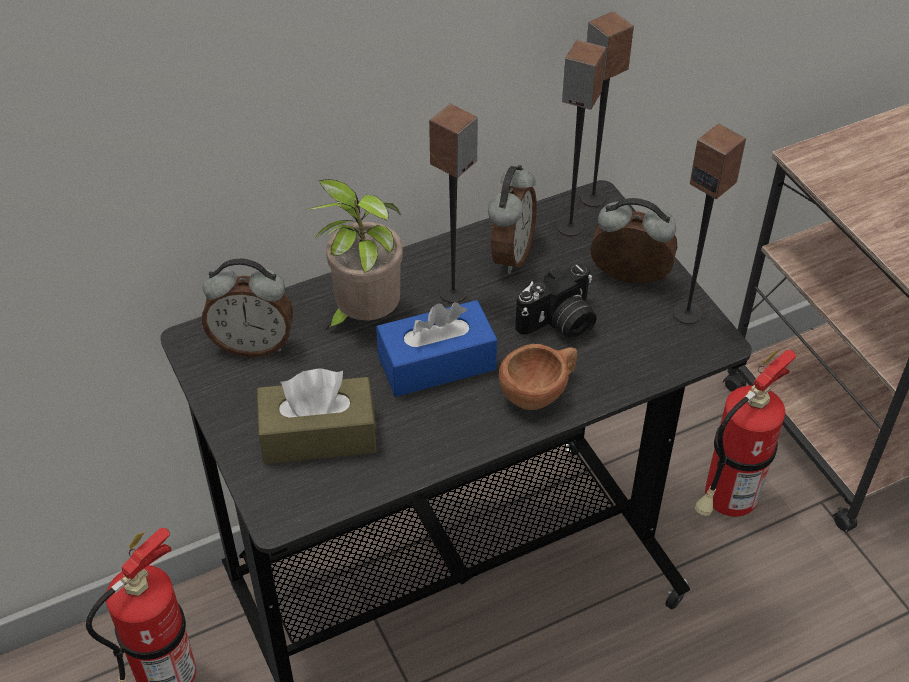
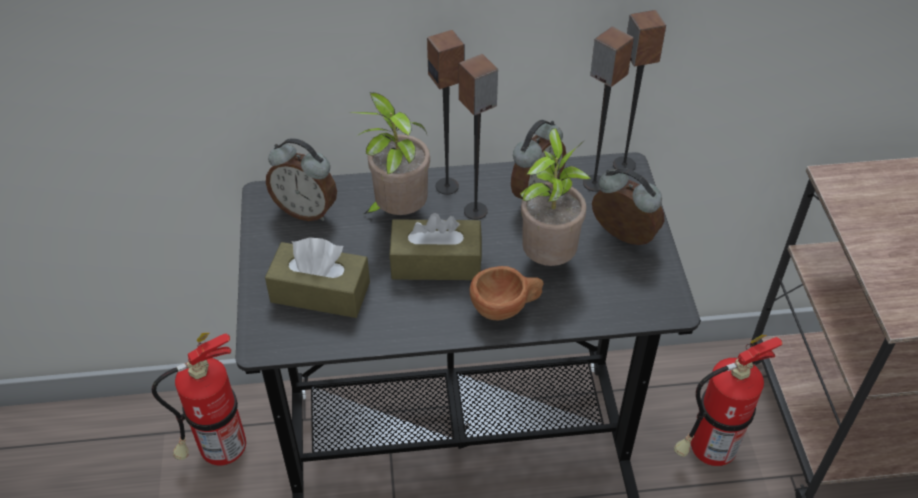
camera: 20 degrees right, 0 degrees up
blue tissue box [376,300,497,397] -> brown tissue box [389,213,482,280]
camera [515,264,596,340] -> potted plant [520,128,591,266]
speaker [673,123,746,324] -> speaker moved to [427,30,465,195]

